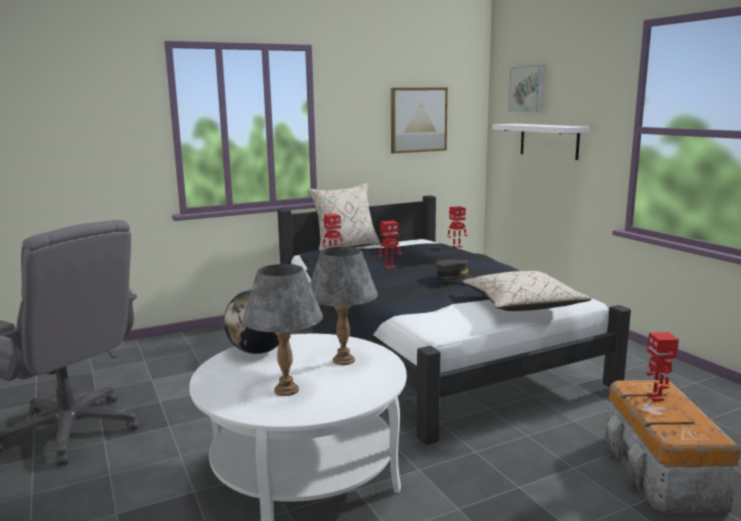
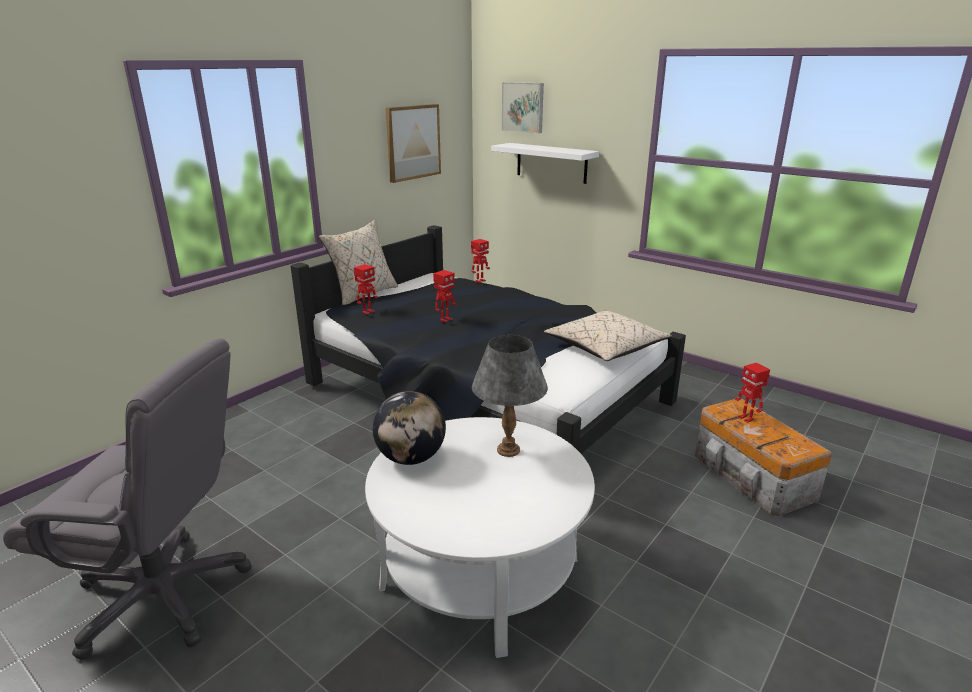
camera: 25 degrees left, 10 degrees up
grey table lamp [242,264,323,396] -> none
grey cap [436,260,472,283] -> none

